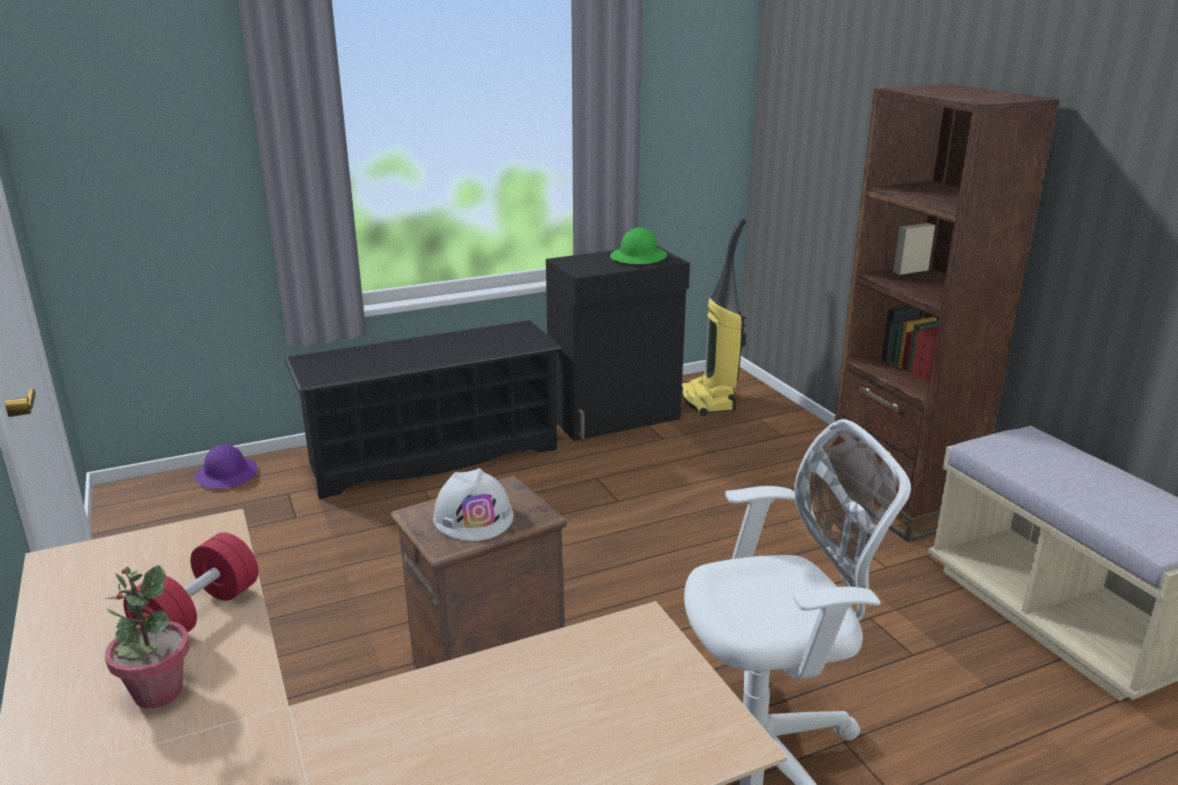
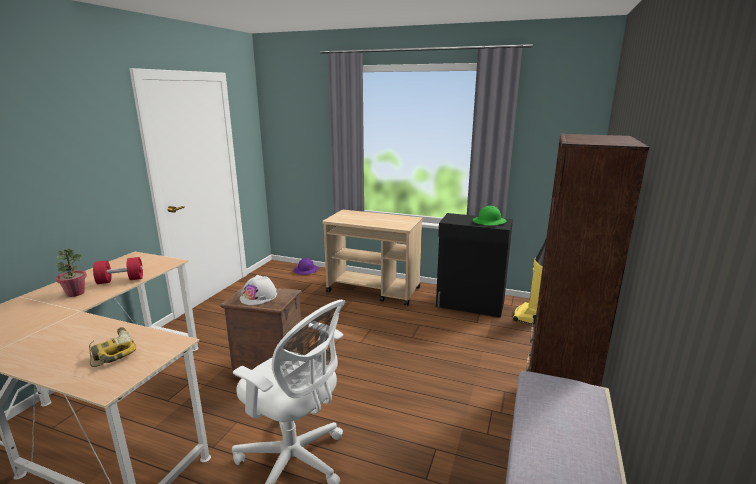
camera: 45 degrees right, 5 degrees down
black shoe rack [284,320,562,499] -> beige cart [322,210,423,306]
none -> power drill [89,327,136,367]

